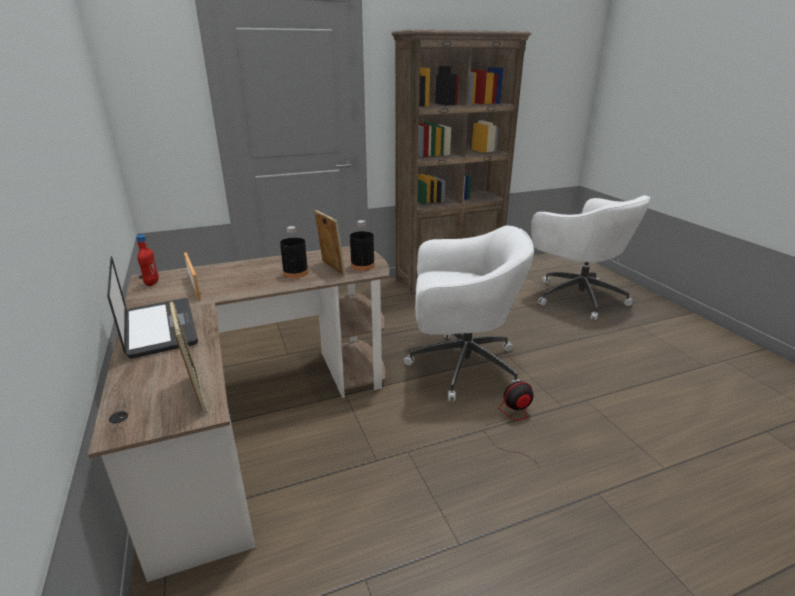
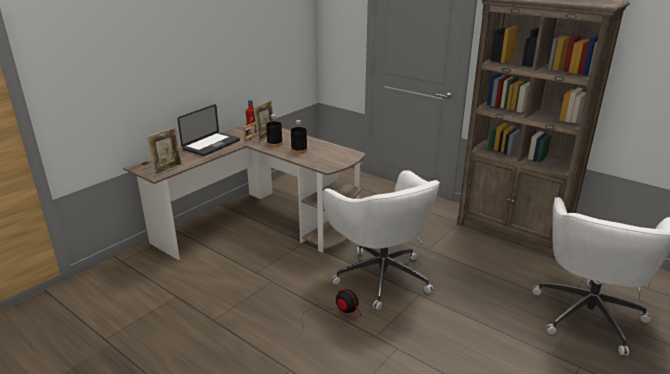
camera: 60 degrees right, 0 degrees up
picture frame [314,210,345,276] -> picture frame moved to [254,100,274,142]
black bottle [350,220,375,271] -> black bottle moved to [266,114,283,147]

